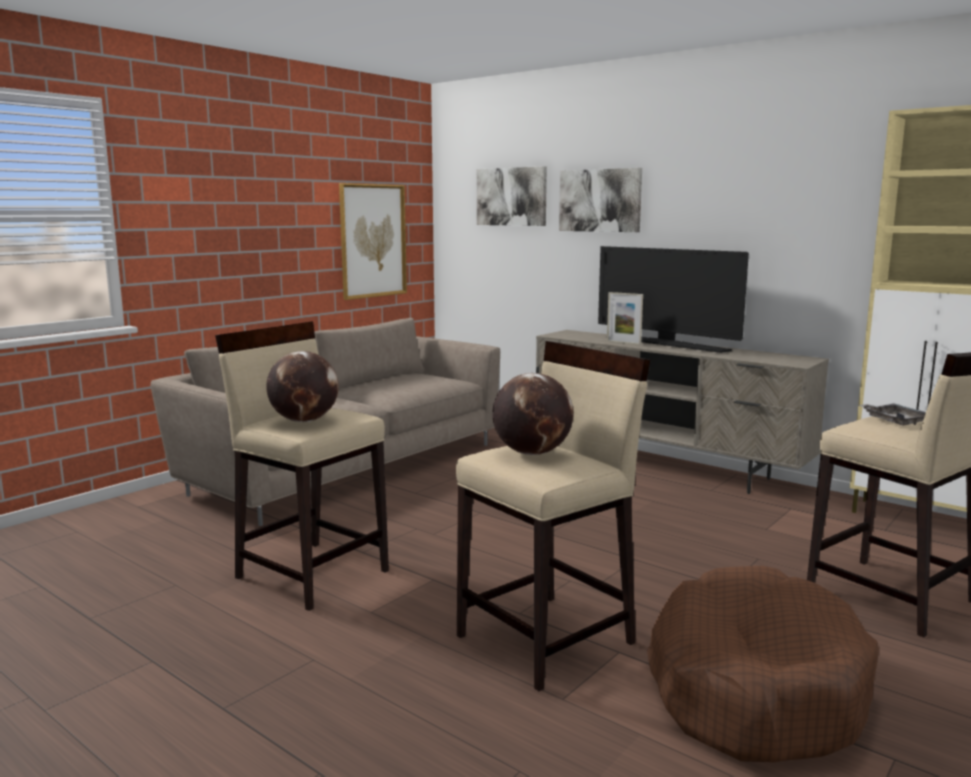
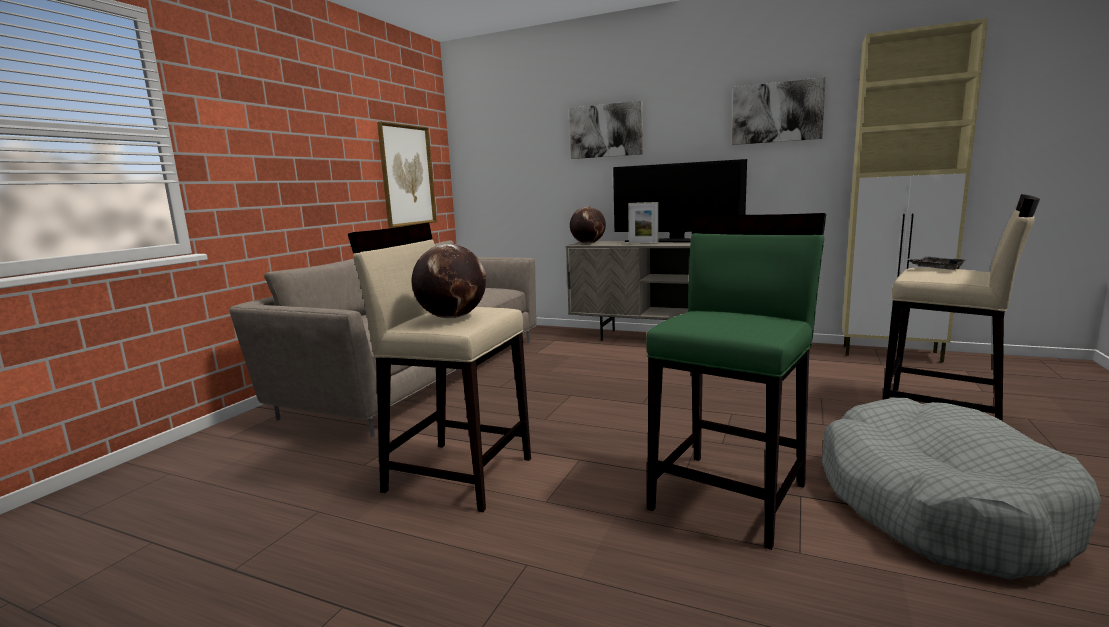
camera: 15 degrees left, 0 degrees up
beige stool [456,341,651,691] -> green stool [646,213,826,550]
picture [477,166,547,226] -> picture moved to [732,77,826,145]
globe [492,373,574,455] -> globe moved to [570,206,606,244]
brown dog bed [647,566,879,763] -> grey dog bed [822,398,1101,580]

